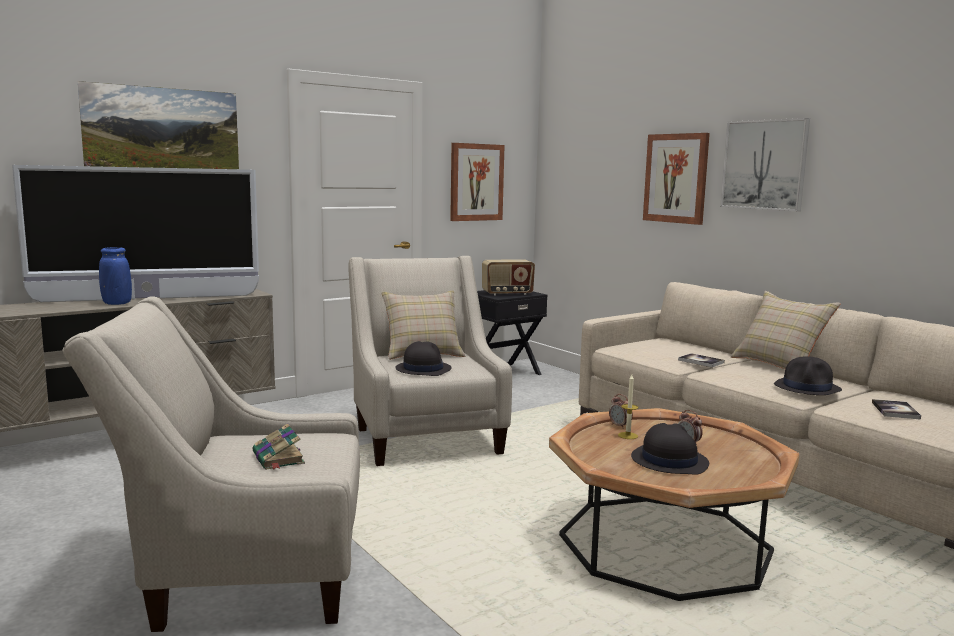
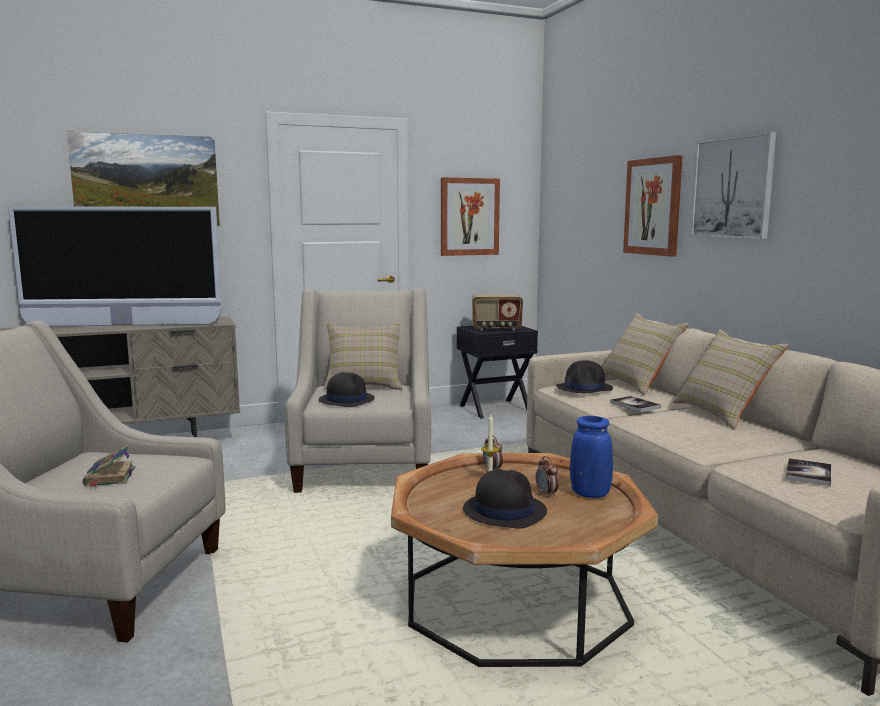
camera: 15 degrees right, 0 degrees up
blue vase [99,247,132,305] -> blue vase moved to [570,416,613,498]
black hat [774,356,842,395] -> black hat moved to [556,360,613,393]
none -> beige pillow [603,313,689,395]

